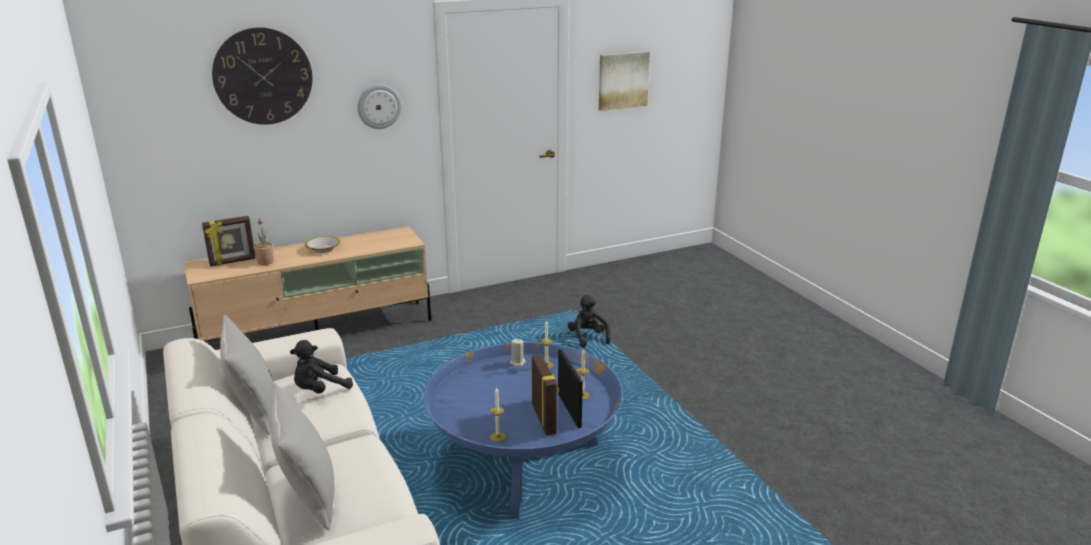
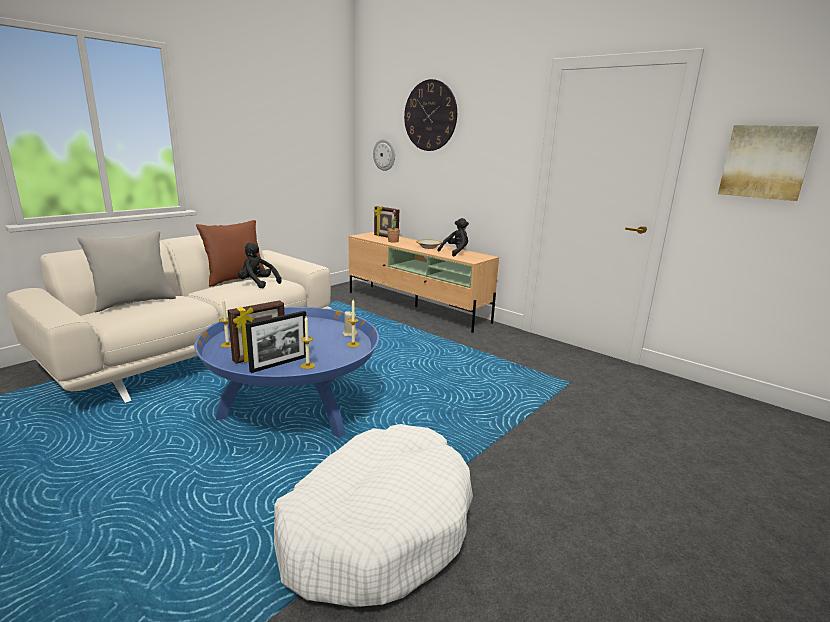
camera: 65 degrees right, 5 degrees down
grey pillow [220,315,274,435] -> brown pillow [196,220,265,287]
wall clock [357,85,402,129] -> wall clock moved to [373,139,395,171]
black plush toy [568,295,610,348] -> black plush toy moved to [438,218,469,257]
none -> white dog bed [274,424,473,607]

